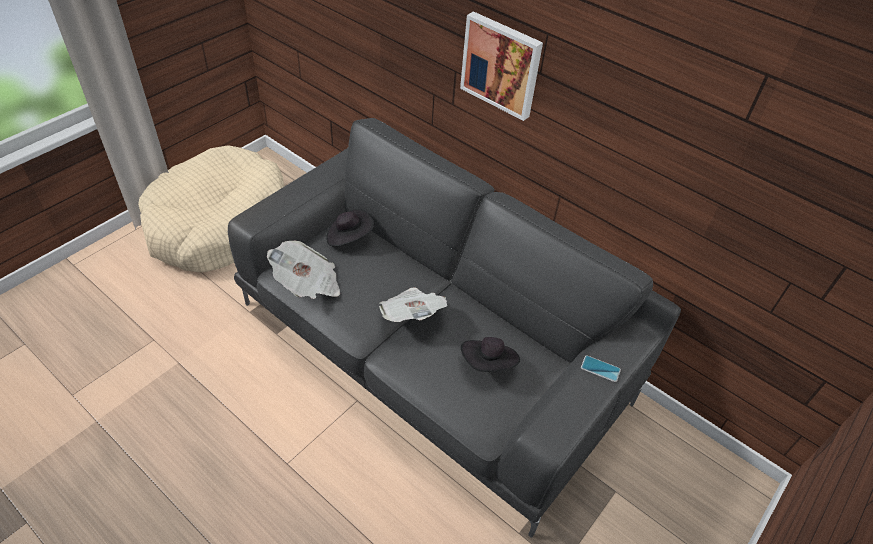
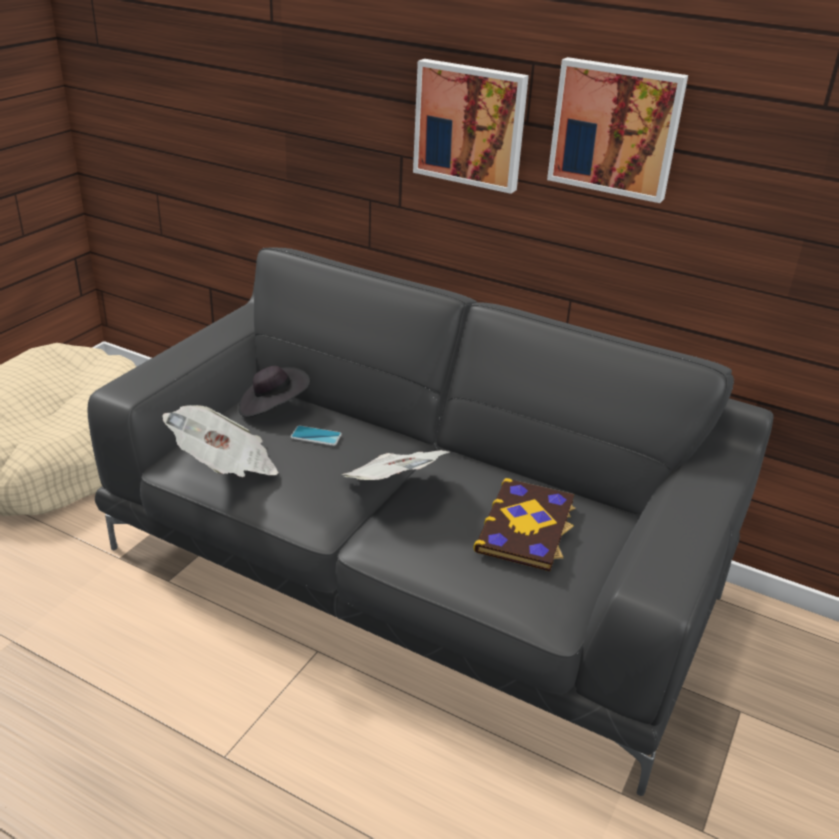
camera: 10 degrees left, 15 degrees down
black hat [461,337,520,372] -> book [473,478,576,571]
phone [581,355,621,382] -> phone moved to [291,426,342,446]
none -> picture [547,57,688,203]

